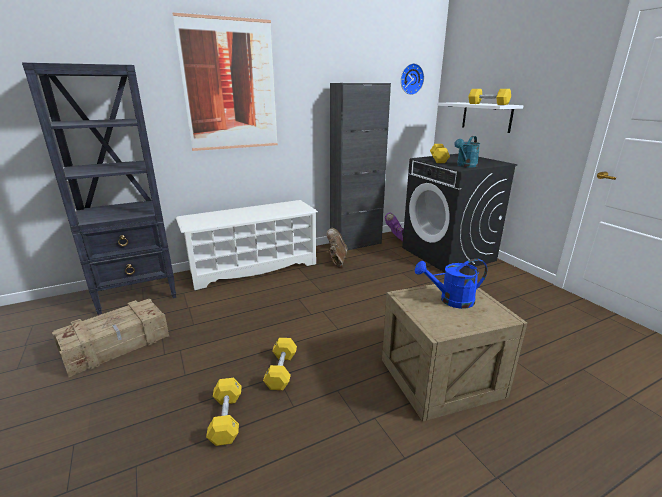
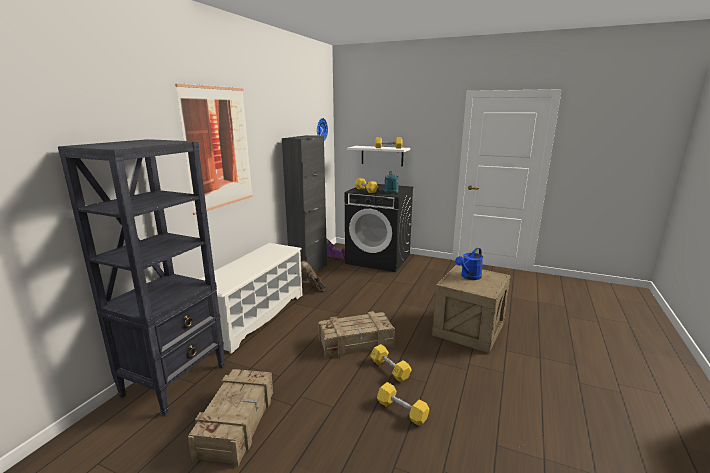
camera: 40 degrees left, 5 degrees down
none -> crate [318,311,395,359]

